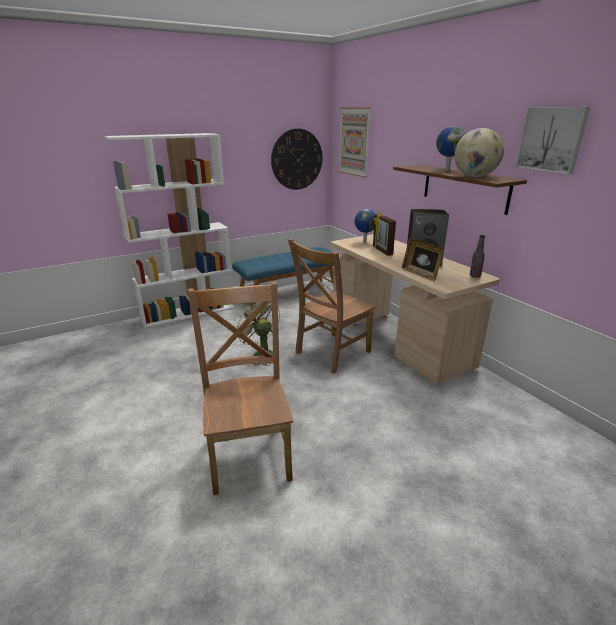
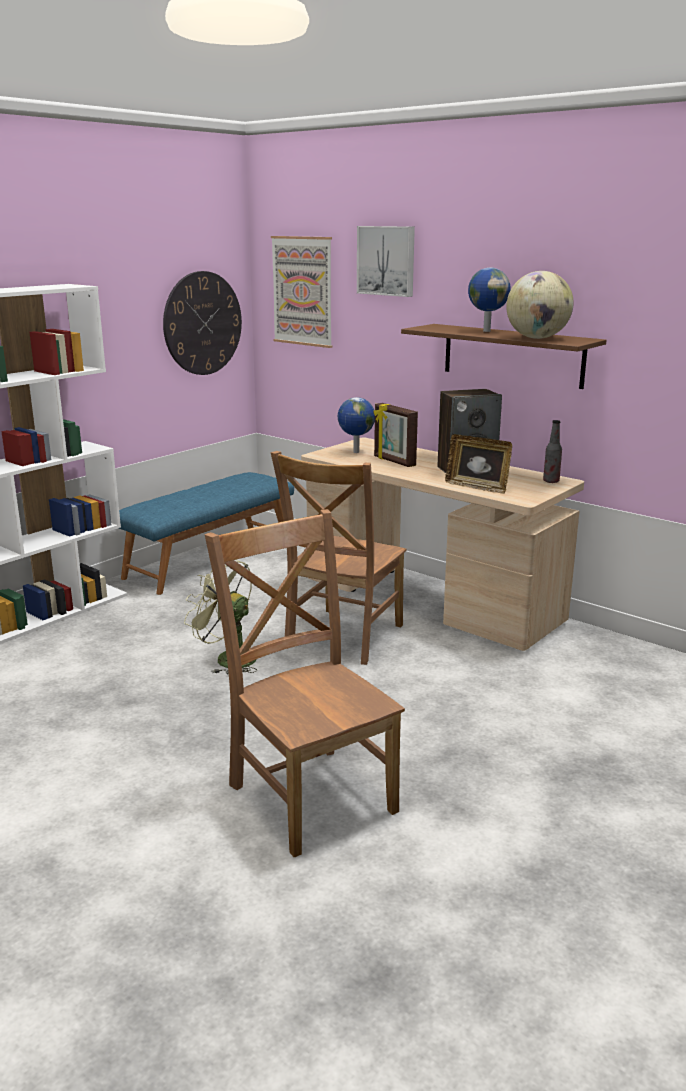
camera: 20 degrees left, 5 degrees down
picture [515,107,590,174] -> picture moved to [357,226,415,297]

